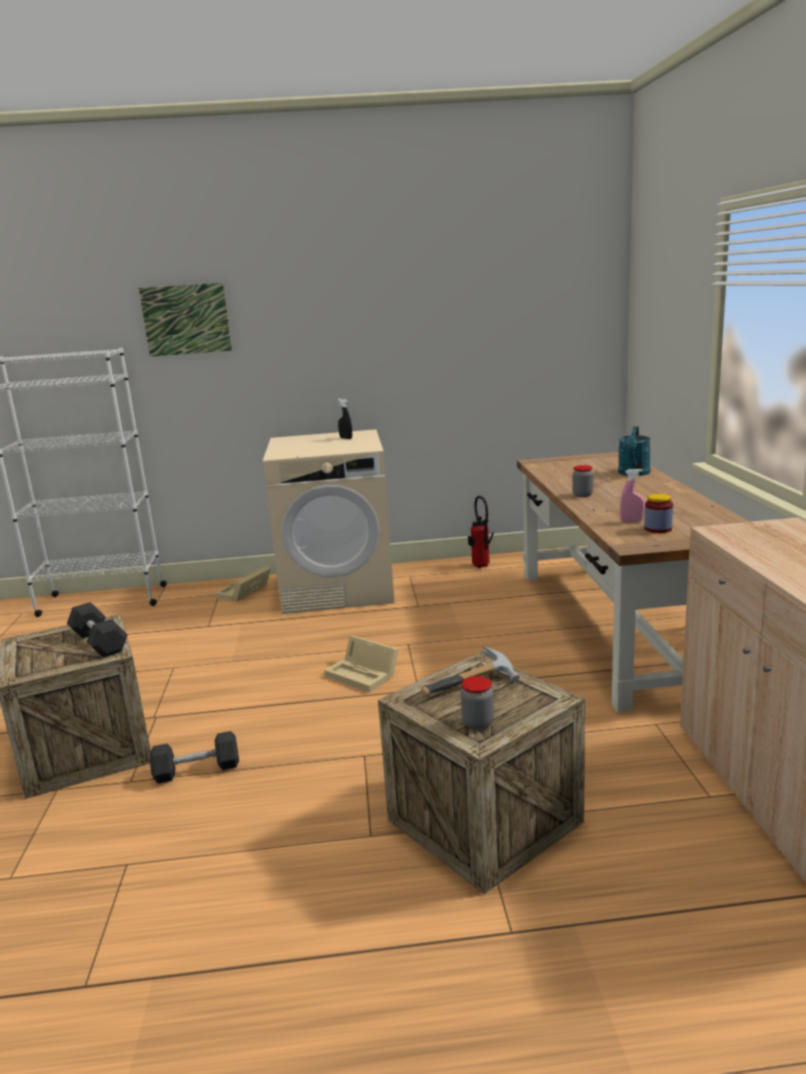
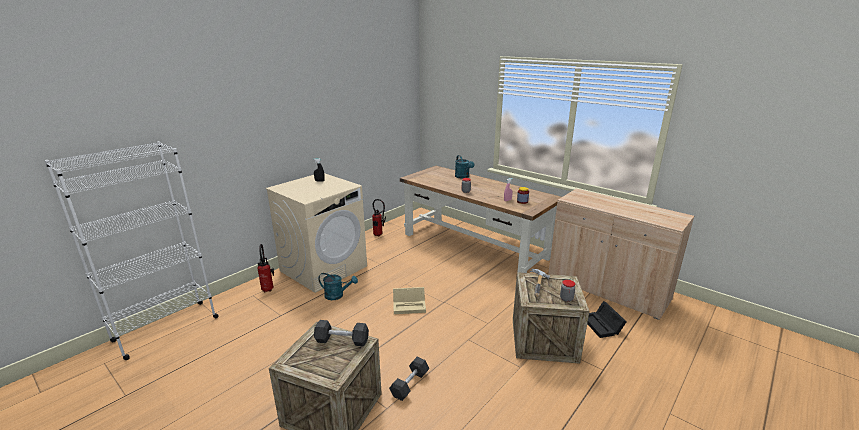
camera: 45 degrees left, 5 degrees up
picture [139,283,232,357] -> none
beige storage box [215,566,271,602] -> fire extinguisher [257,244,274,292]
none -> turquoise watering can [318,273,358,300]
none -> black storage box [587,301,626,338]

